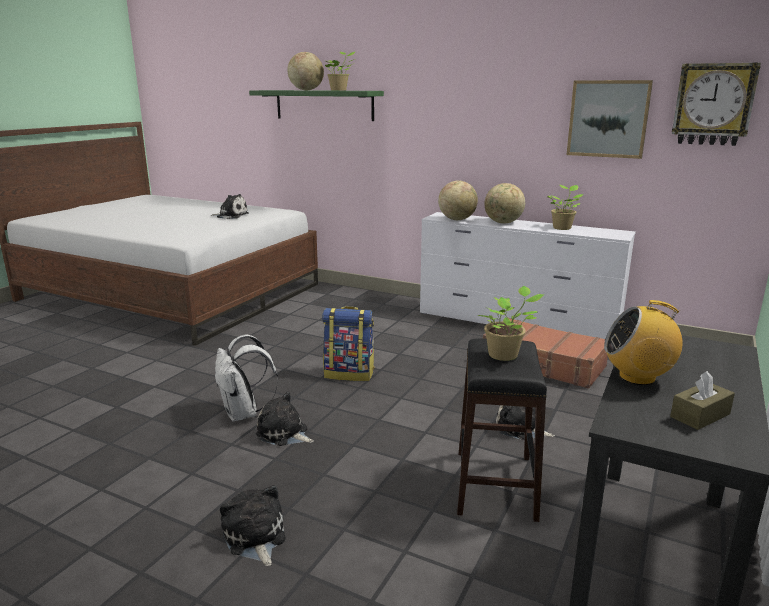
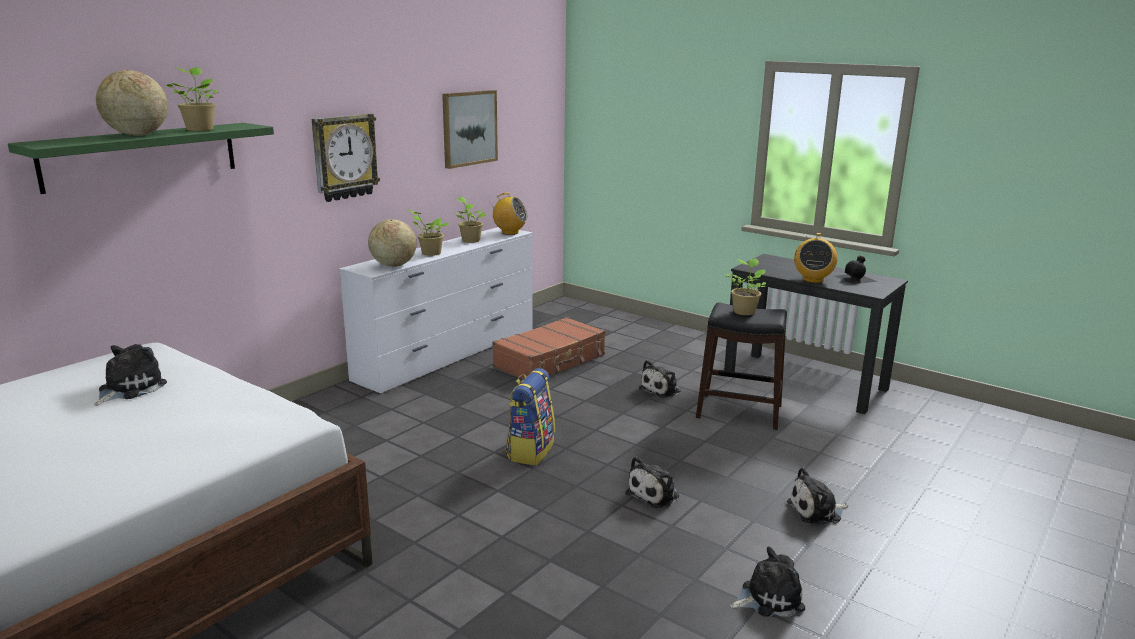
camera: 80 degrees left, 0 degrees up
white backpack [215,335,278,422] -> none
globe [484,183,525,224] -> potted plant [407,209,449,256]
brown tissue box [670,371,735,430] -> black bottle [834,255,877,284]
wall clock [672,63,761,146] -> wall clock moved to [312,114,380,202]
none -> radio [491,193,528,235]
none -> plush toy [730,546,805,617]

